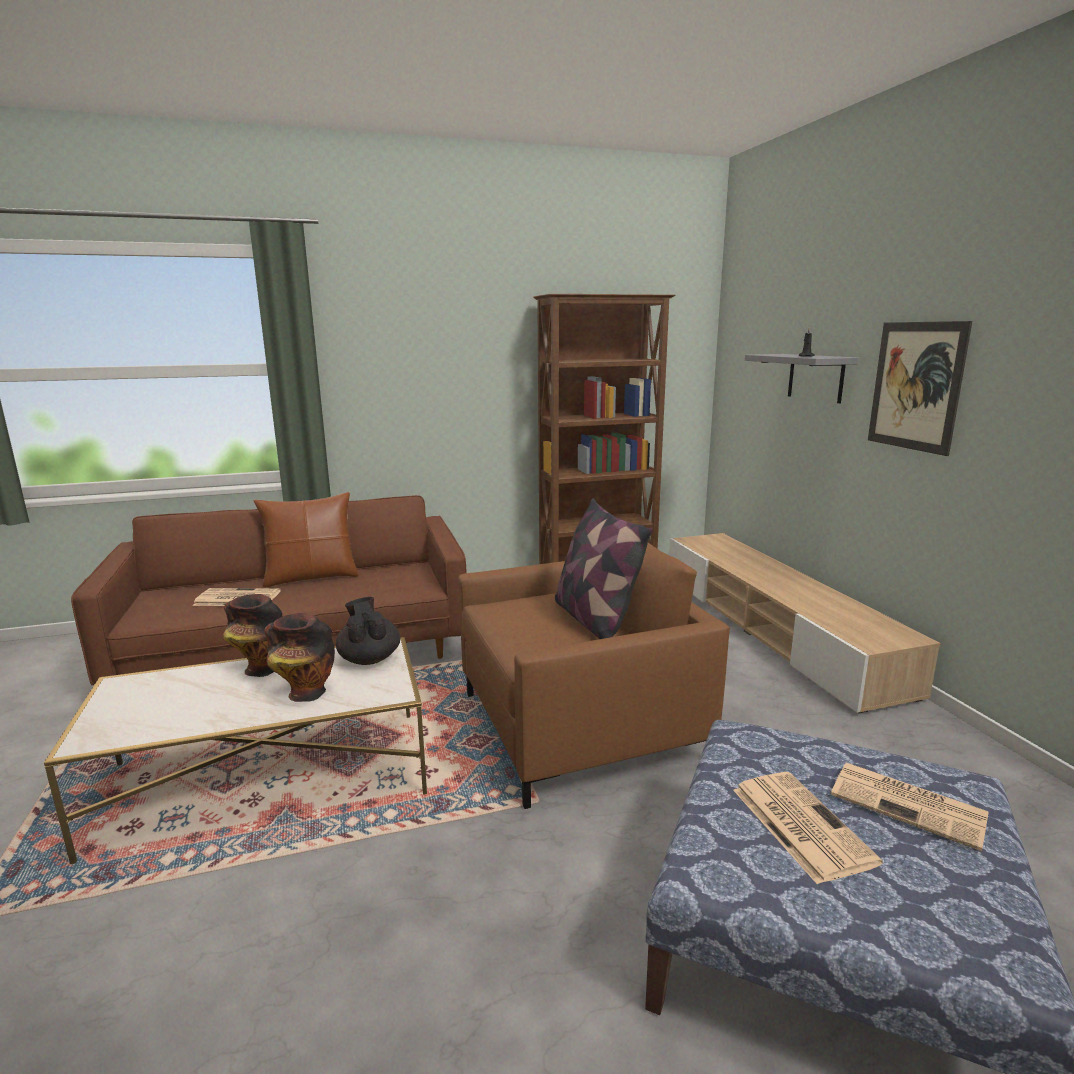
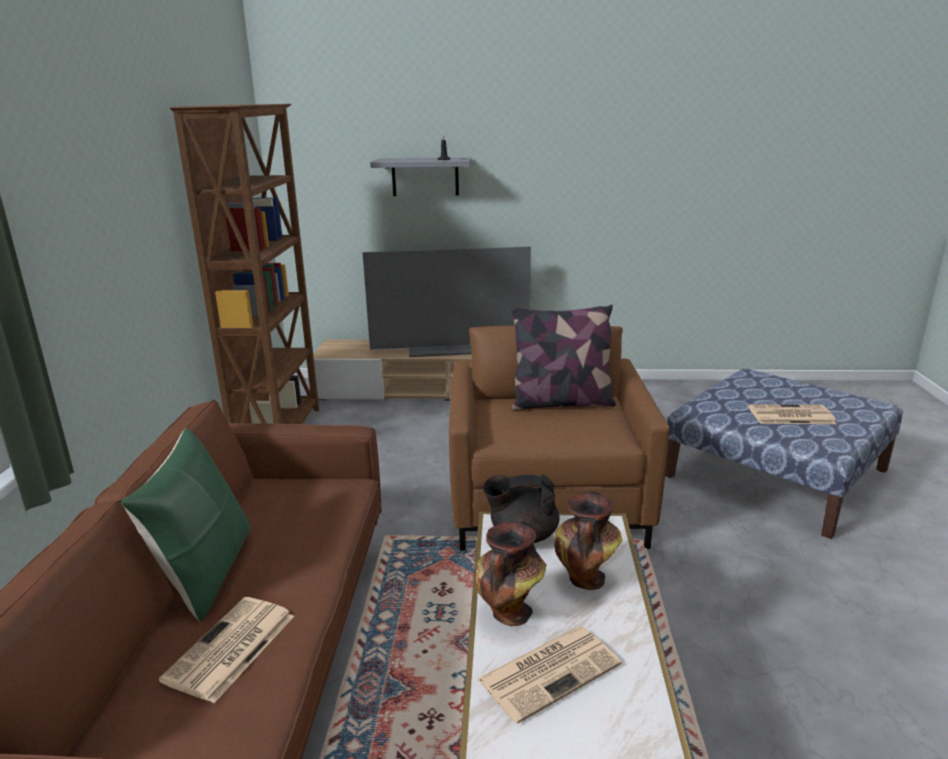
camera: 70 degrees left, 5 degrees up
brown pillow [254,492,359,587] -> green pillow [121,428,250,621]
newspaper [831,763,989,851] -> newspaper moved to [478,627,622,724]
picture [868,321,972,456] -> none
none -> television [362,247,531,357]

